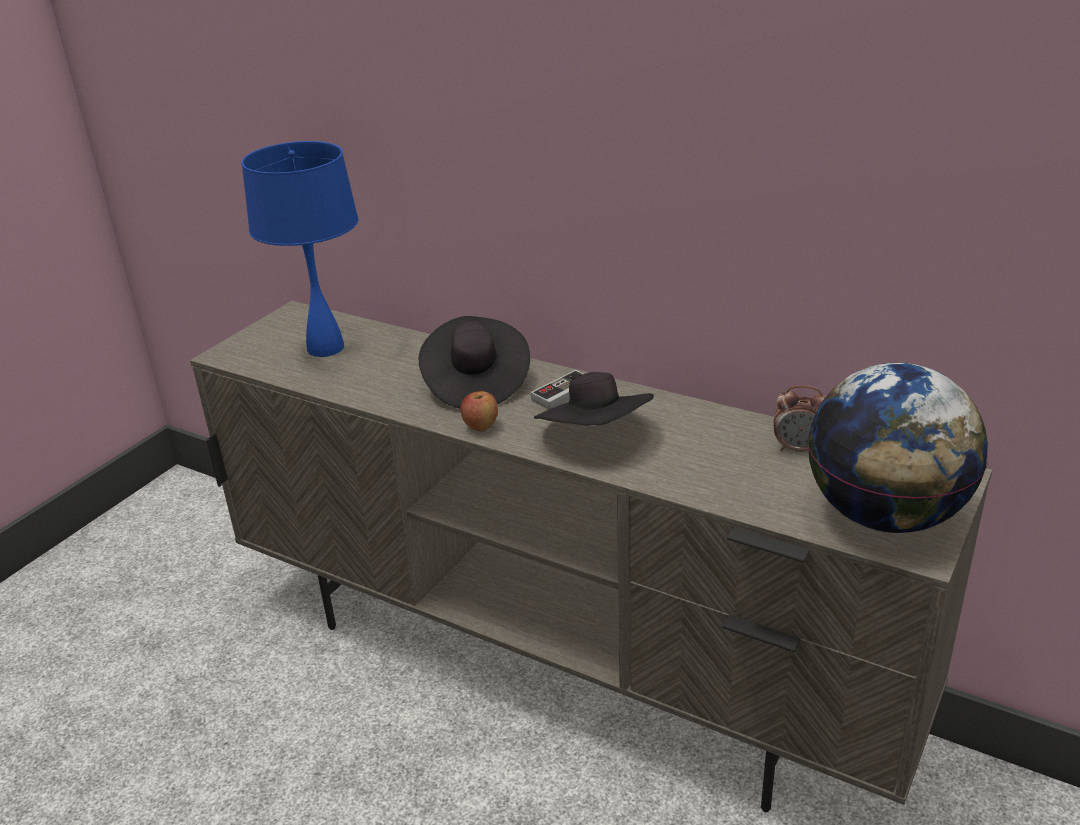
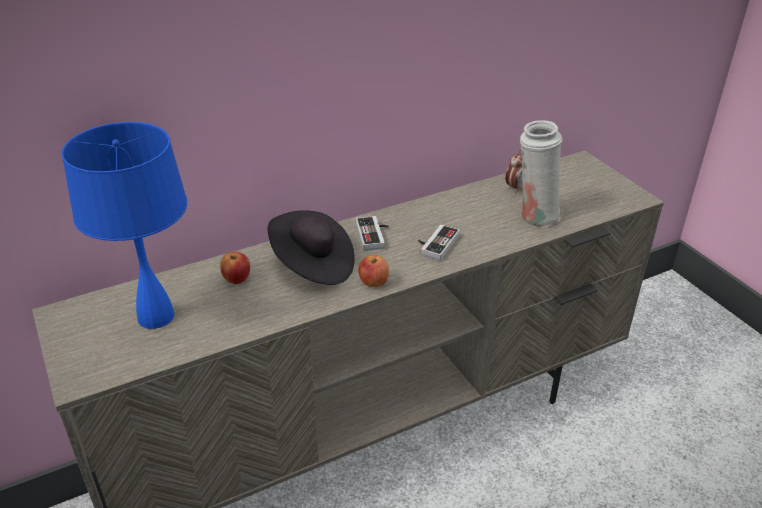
camera: 60 degrees left, 5 degrees up
black hat [534,372,654,426] -> game controller [418,224,460,261]
globe [808,363,988,533] -> none
none -> apple [220,252,250,284]
none -> white vase [520,120,562,227]

